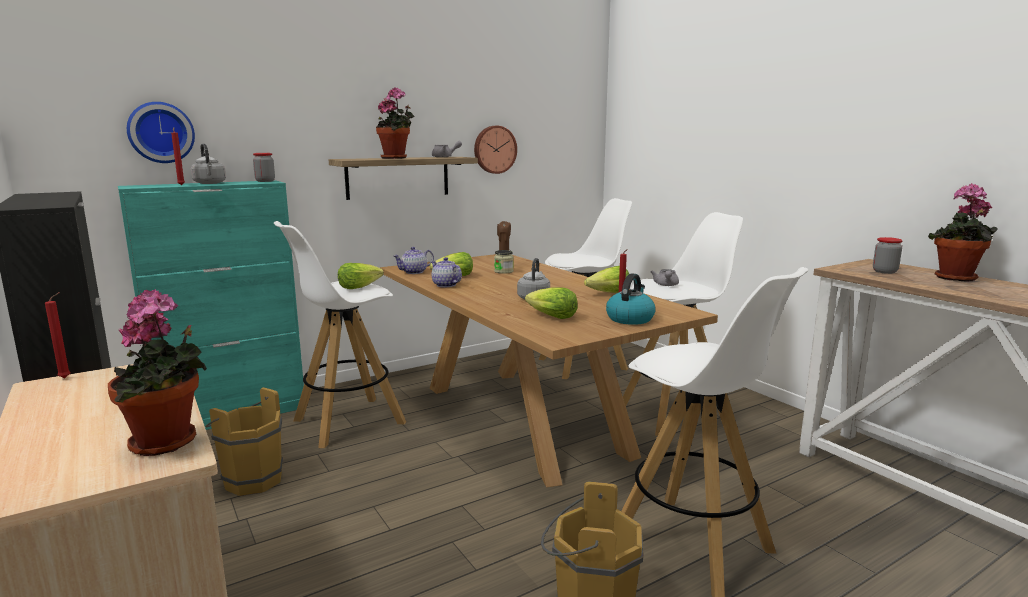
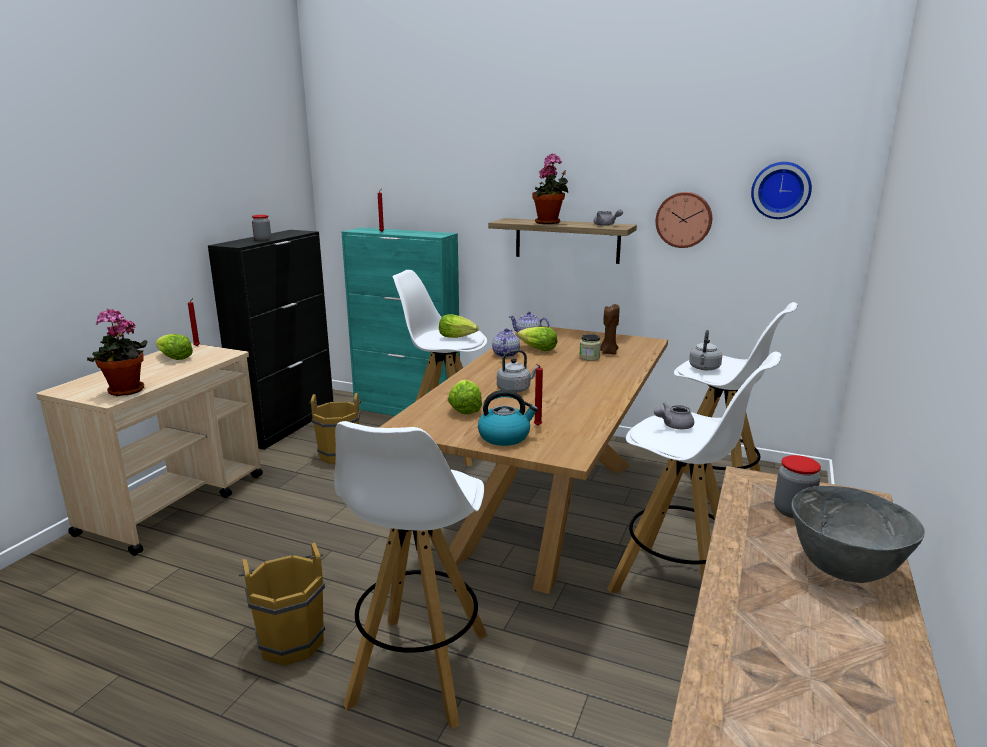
camera: 55 degrees right, 5 degrees up
wall clock [127,102,195,163] -> wall clock moved to [751,162,812,219]
grey kettle [191,144,226,184] -> grey kettle moved to [689,330,722,370]
jar [253,153,275,182] -> jar moved to [252,215,271,241]
lettuce [584,266,629,293] -> lettuce moved to [156,334,193,360]
potted plant [928,183,998,282] -> grey bowl [791,486,925,583]

